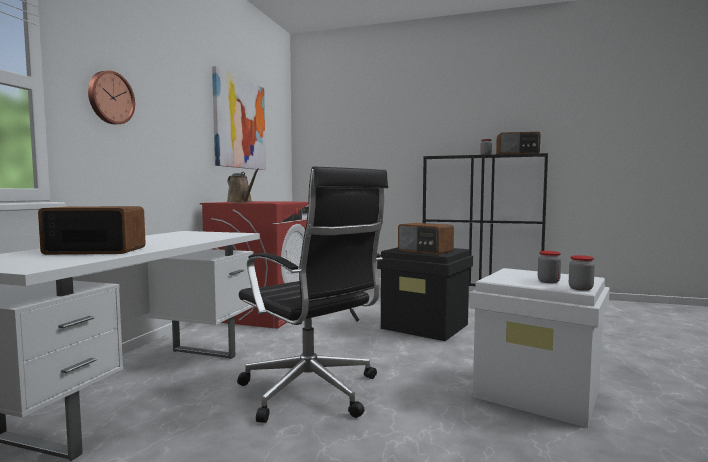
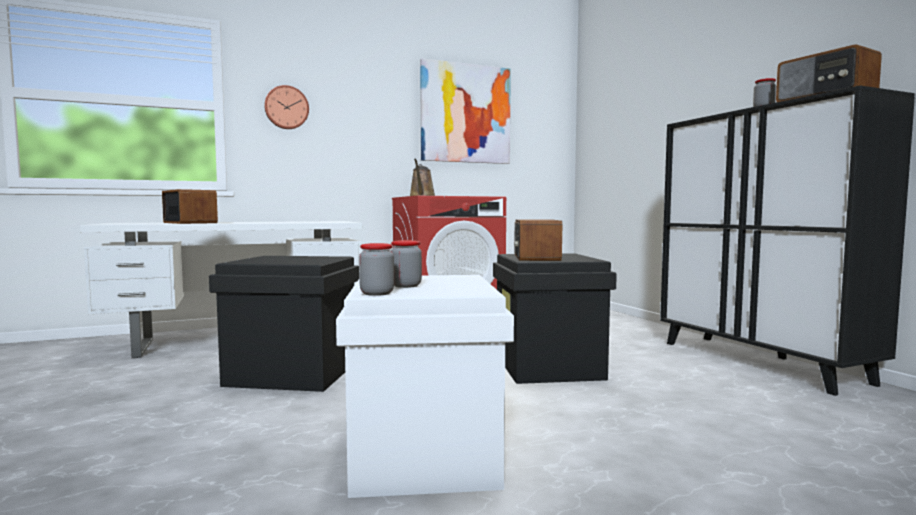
camera: 50 degrees right, 0 degrees up
black office chair [237,166,388,423] -> black storage box [209,256,359,392]

